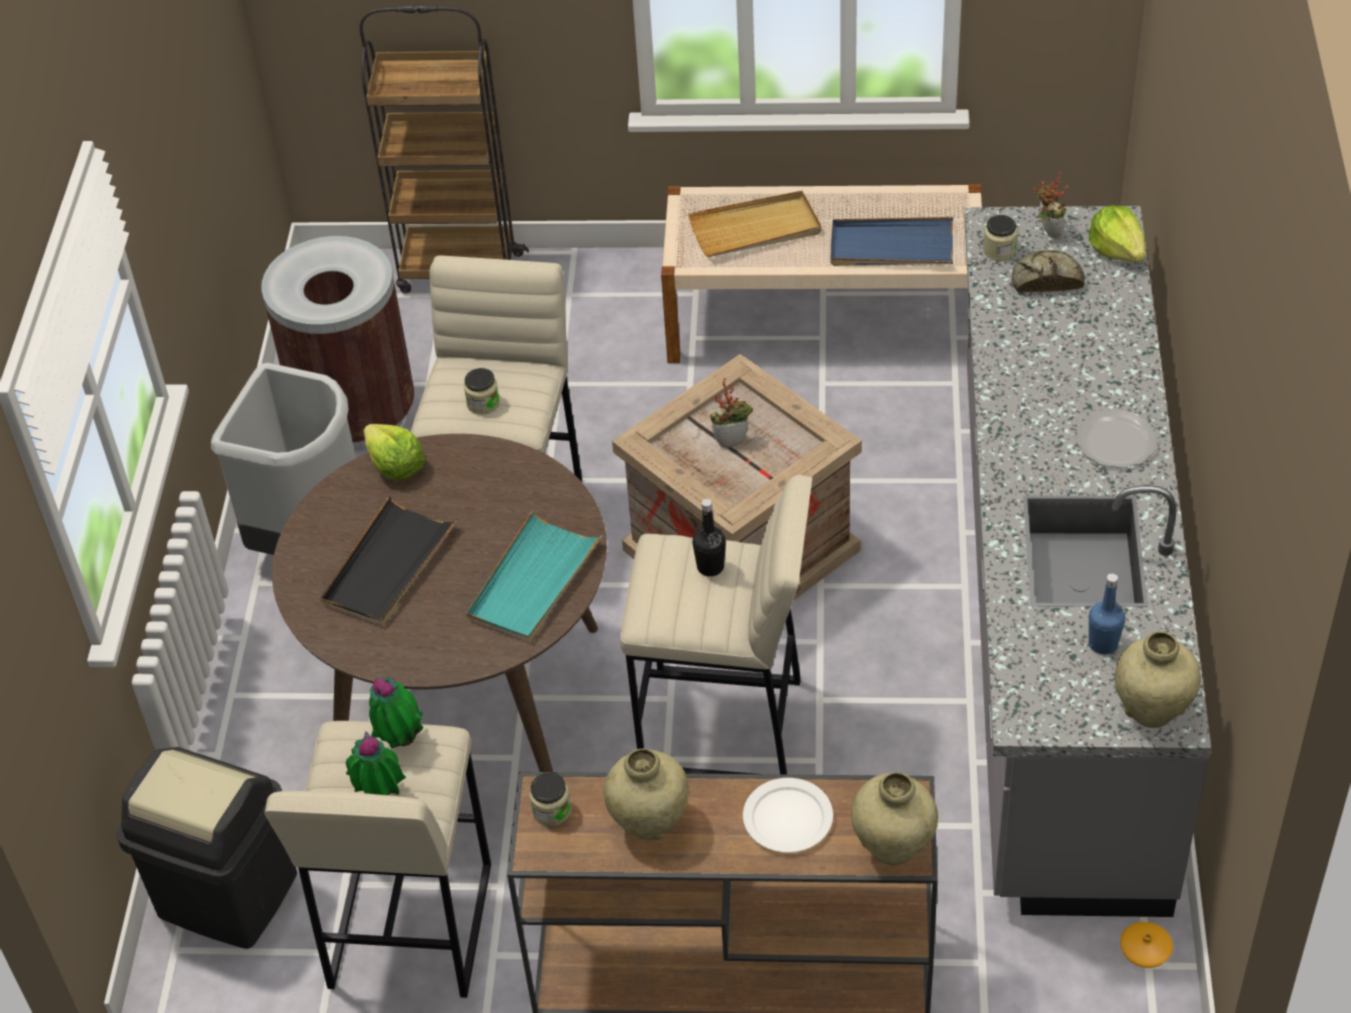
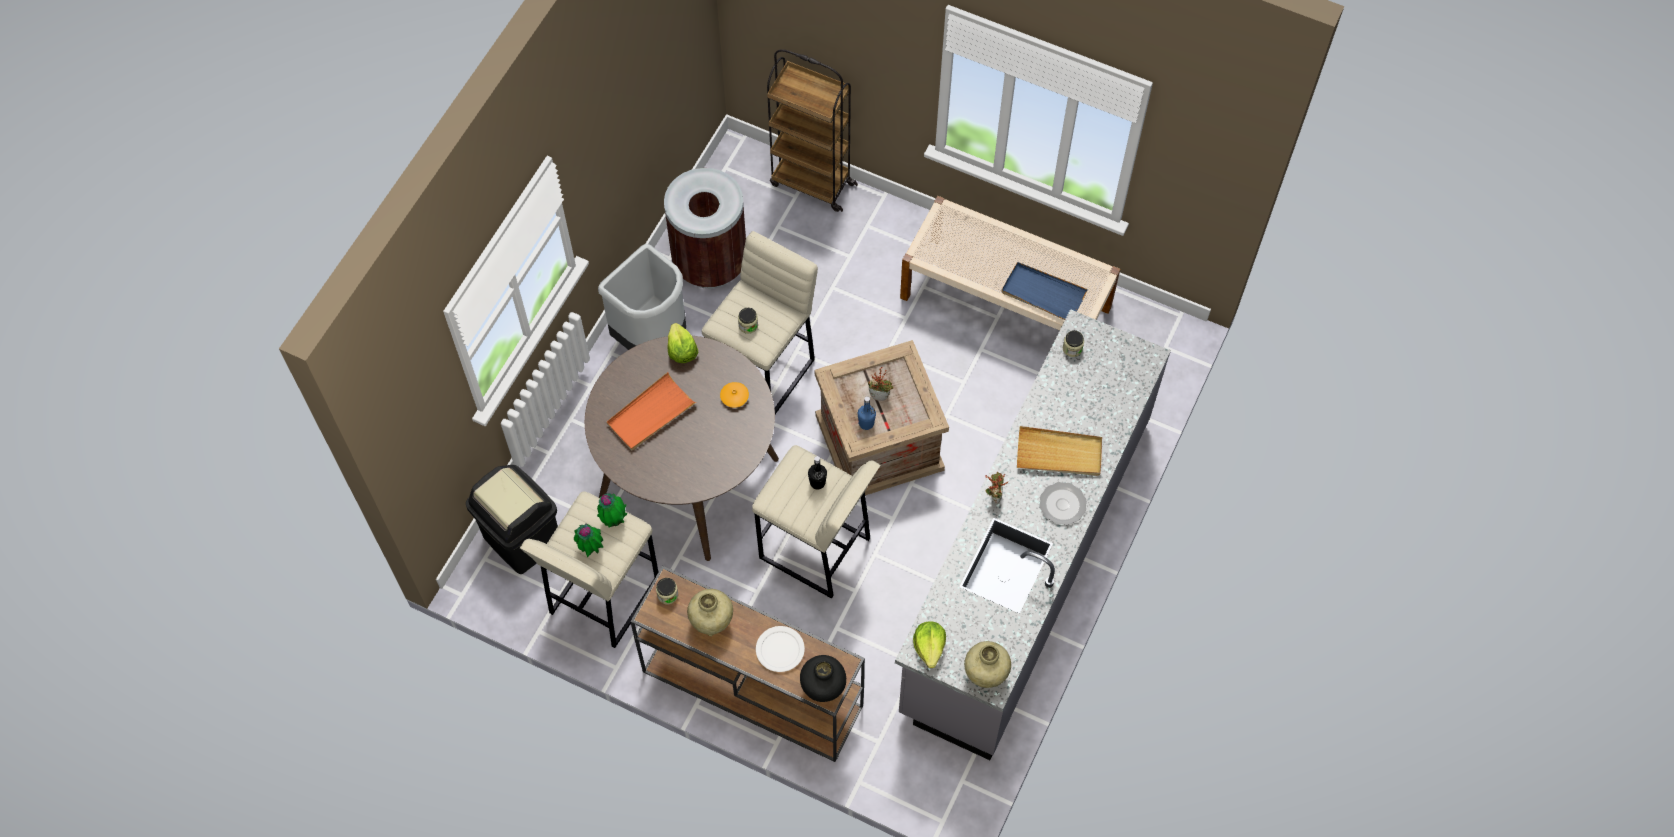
camera: 20 degrees right, 15 degrees up
black tray [321,496,458,625] -> orange tray [607,372,696,451]
turquoise tray [466,510,603,642] -> none
beige tray [688,191,821,257] -> beige tray moved to [1017,426,1102,476]
beige vase [851,772,938,866] -> black vase [800,655,846,702]
bread [1012,250,1085,292] -> none
potted plant [1033,172,1068,239] -> potted plant moved to [986,472,1008,504]
lettuce [1089,205,1146,262] -> lettuce moved to [913,621,946,668]
blue bottle [1089,573,1125,655] -> blue bottle moved to [858,396,876,430]
orange vase [1120,922,1173,968] -> orange vase moved to [720,382,749,408]

